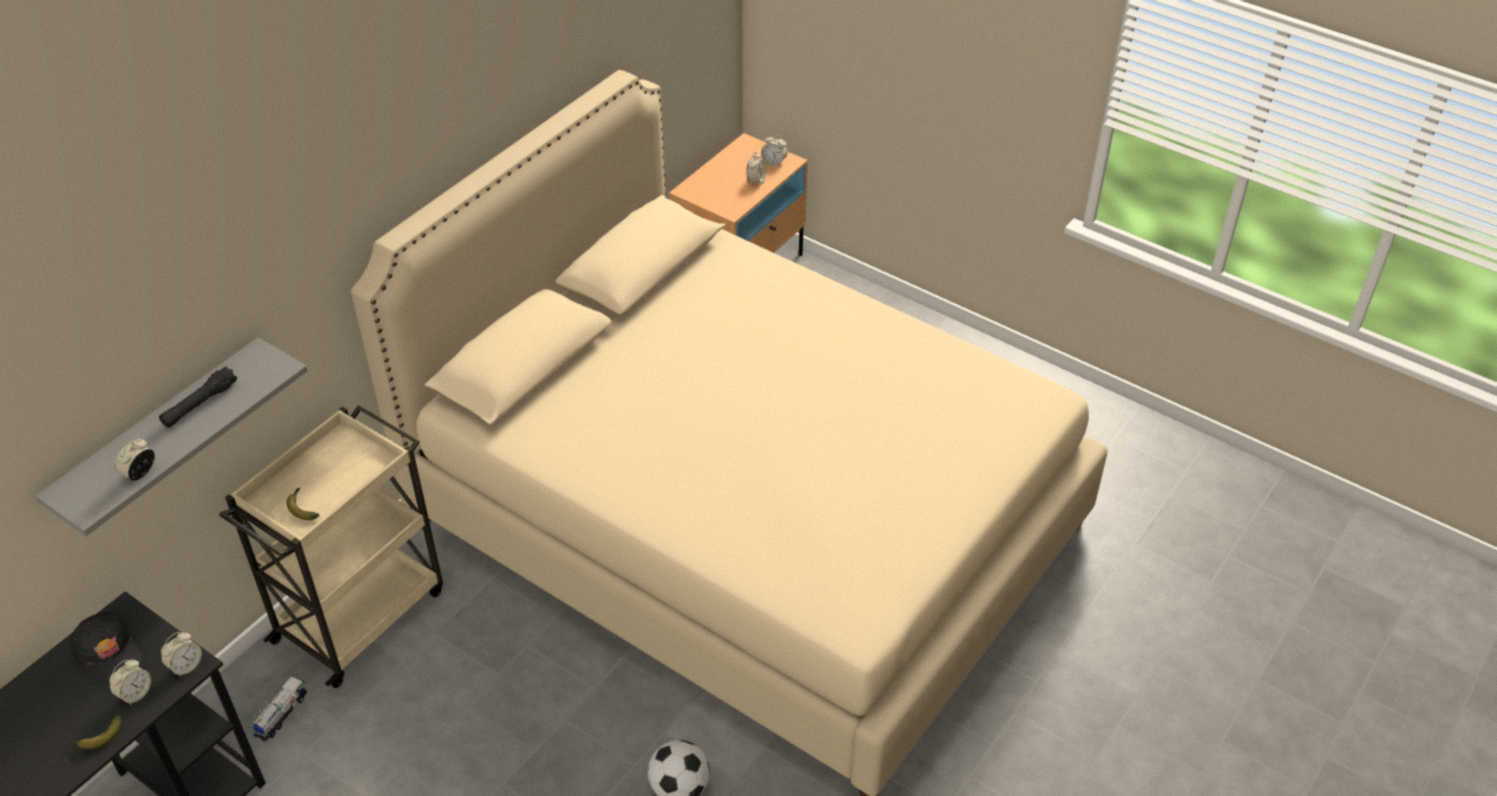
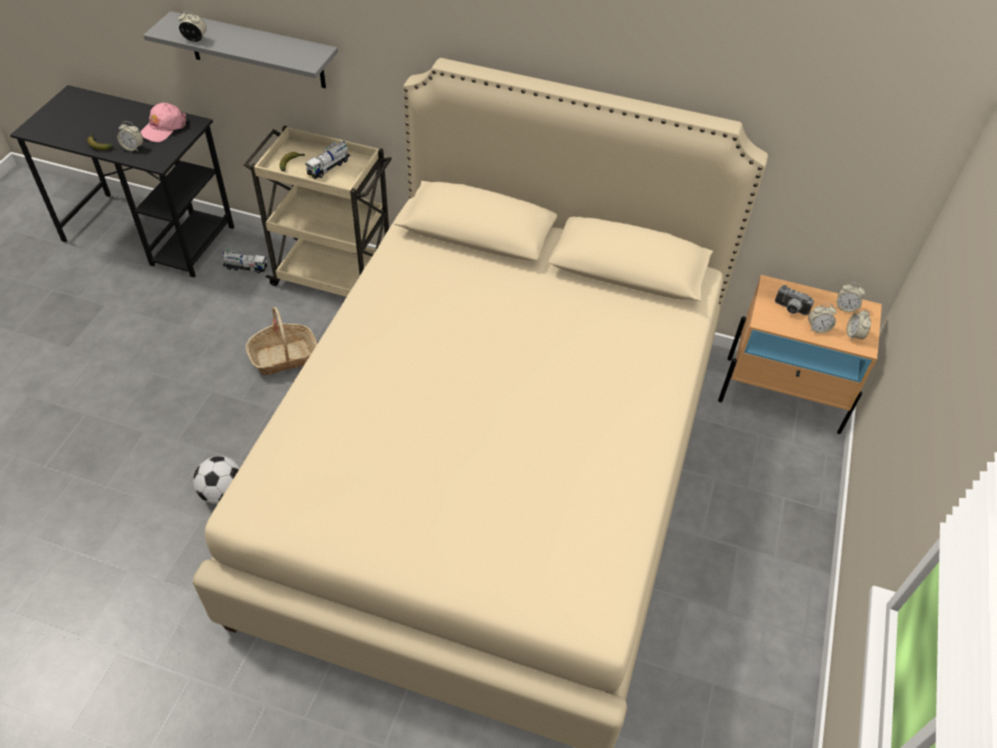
camera: 70 degrees right, 5 degrees up
black cap [69,612,142,684] -> pink cap [140,103,186,142]
black flashlight [159,366,237,428] -> none
alarm clock [161,632,202,677] -> alarm clock moved to [837,282,865,313]
none -> basket [246,307,317,375]
none -> toy truck [305,141,350,179]
none -> camera [775,285,814,315]

